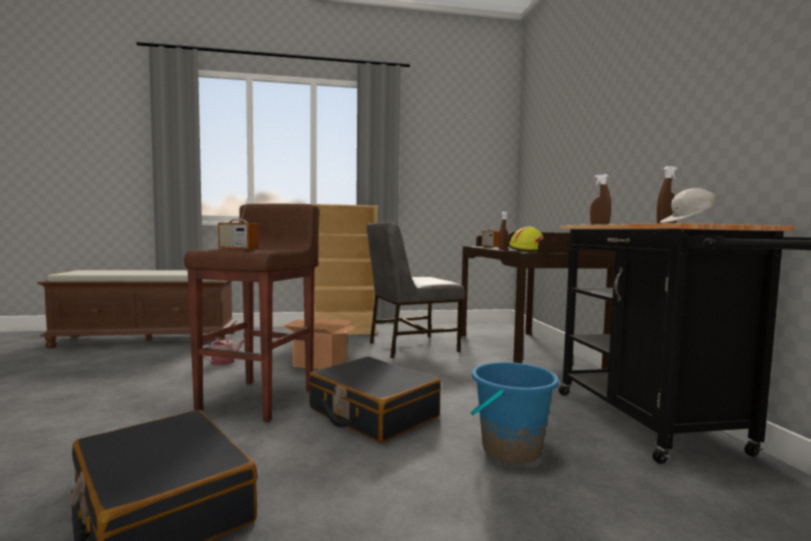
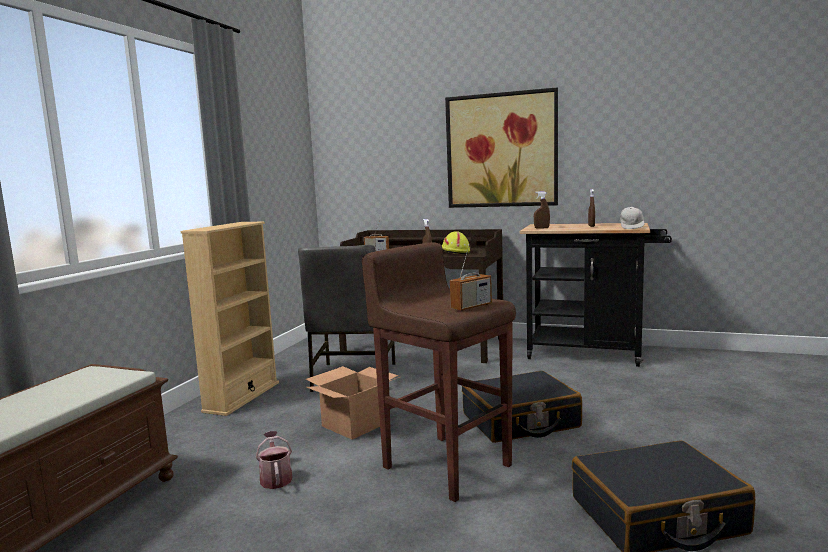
camera: 60 degrees left, 5 degrees up
blue bucket [470,362,559,464] -> none
none -> picture [445,88,558,208]

